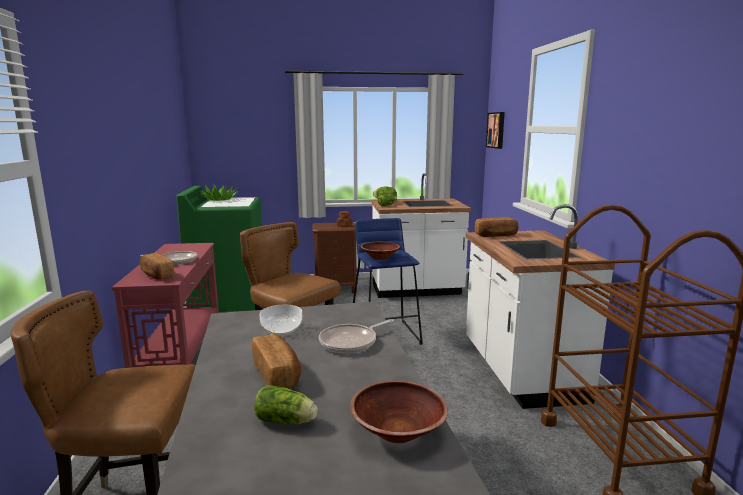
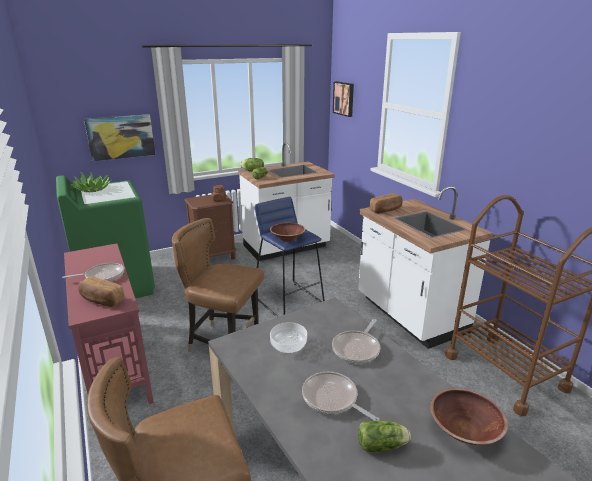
camera: 20 degrees left, 10 degrees up
bread [252,334,301,389] -> frying pan [302,372,380,421]
none -> picture [84,114,155,162]

